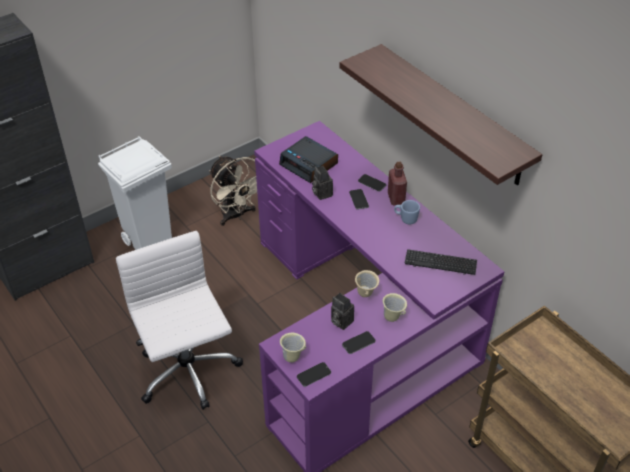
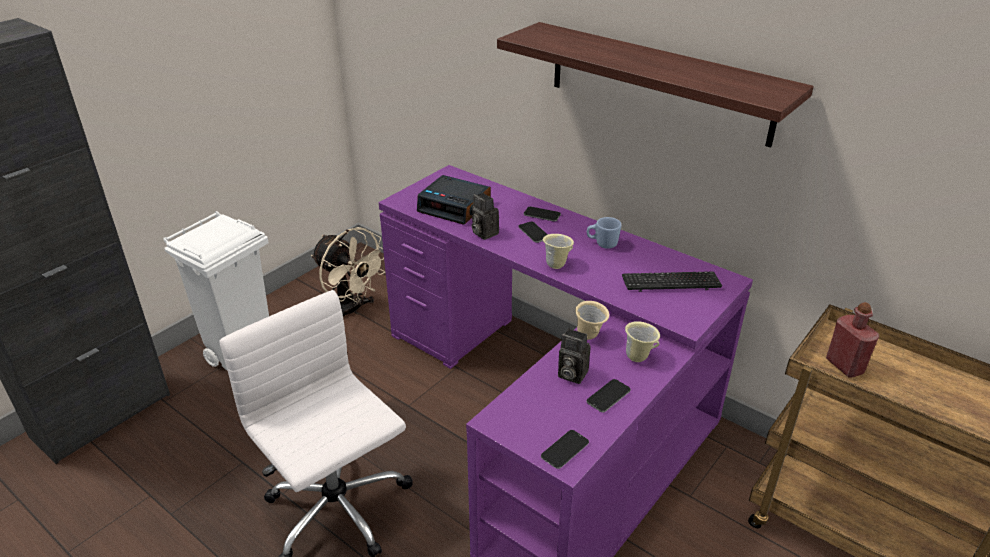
camera: 15 degrees left, 10 degrees down
beige mug [280,333,306,363] -> beige mug moved to [543,234,574,269]
red bottle [388,162,407,205] -> red bottle moved to [826,302,879,378]

